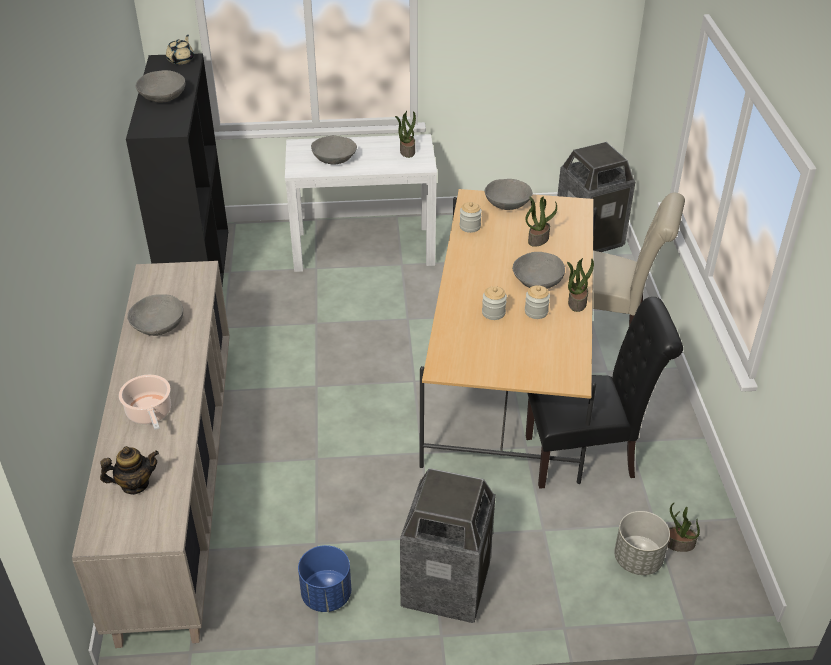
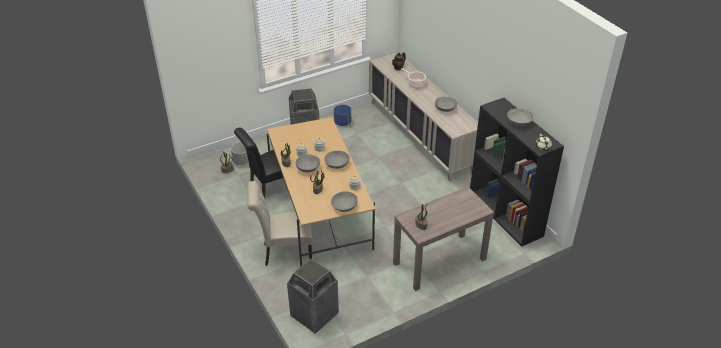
camera: 155 degrees right, 0 degrees up
white console table [285,134,437,272] -> brown console table [393,187,494,291]
grey bowl [311,135,357,165] -> grey bowl moved to [324,151,350,169]

